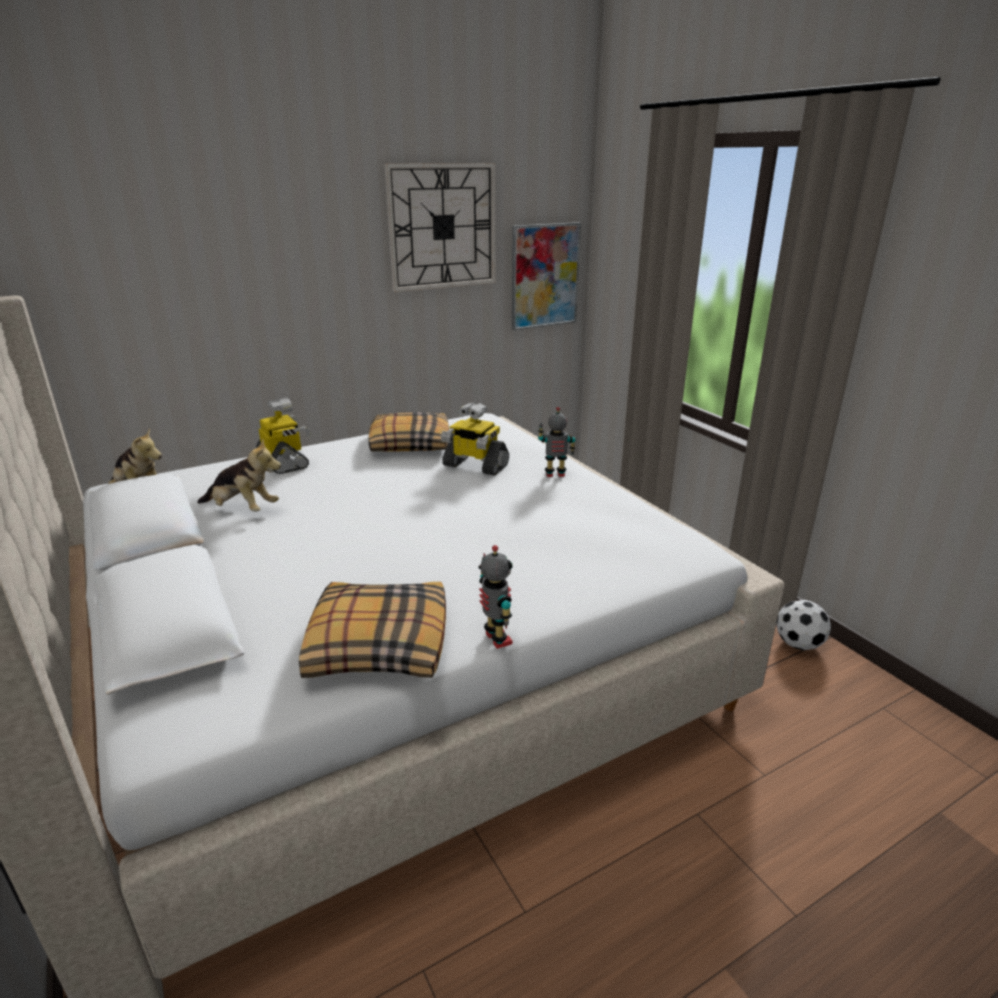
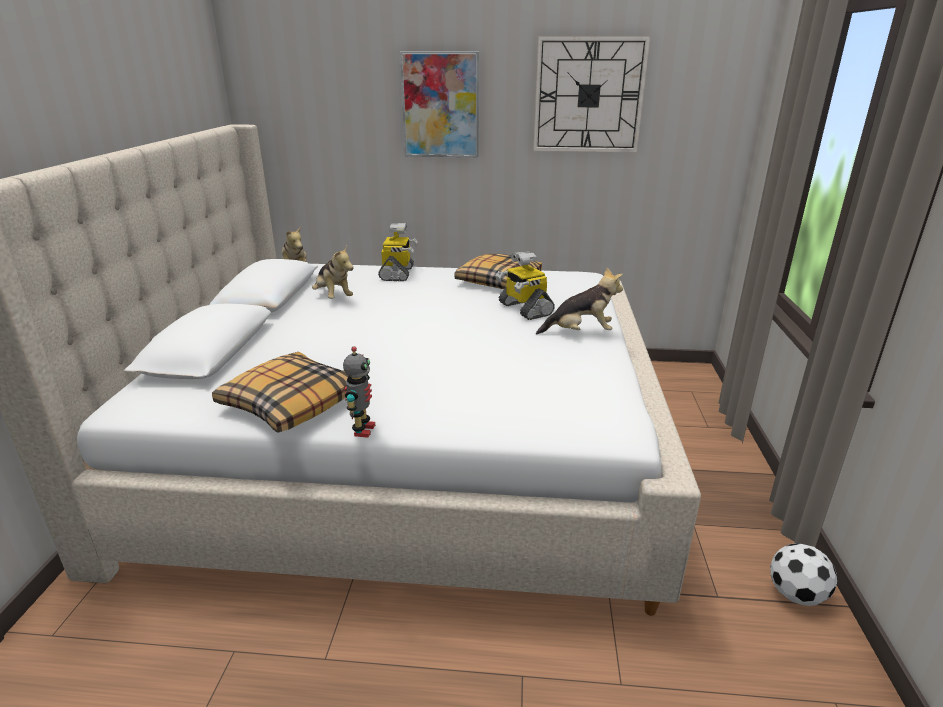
camera: 35 degrees right, 0 degrees up
picture [512,222,581,330] -> picture moved to [400,51,479,157]
toy robot [538,407,576,477] -> plush toy [536,267,623,335]

